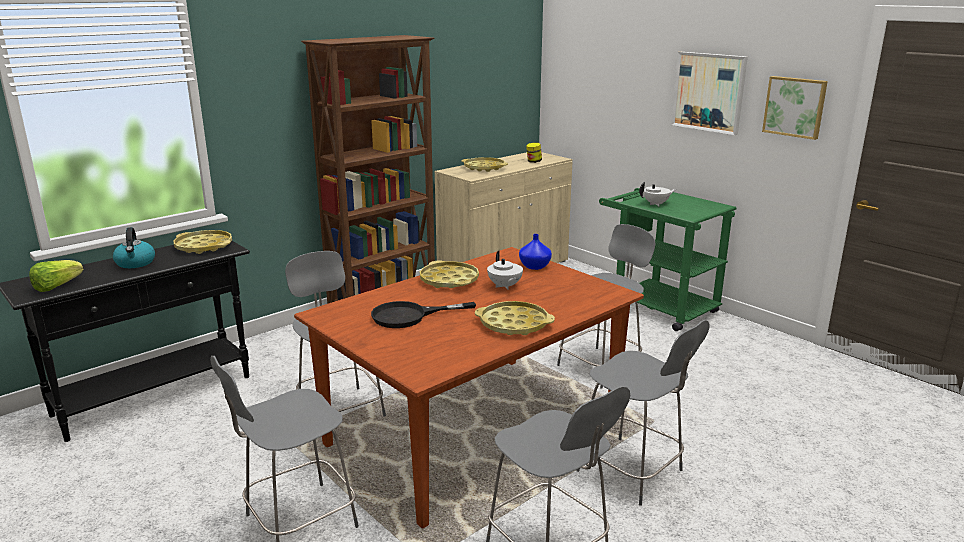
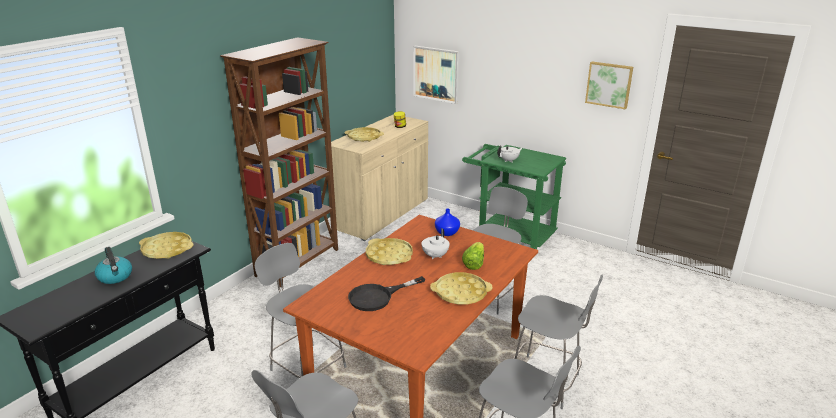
camera: 15 degrees left, 5 degrees up
lettuce [29,260,84,292] -> lettuce moved to [462,242,484,270]
white teapot [487,251,523,290] -> white teapot turned 60 degrees clockwise [421,228,450,260]
picture [671,52,748,135] -> picture moved to [413,46,459,104]

